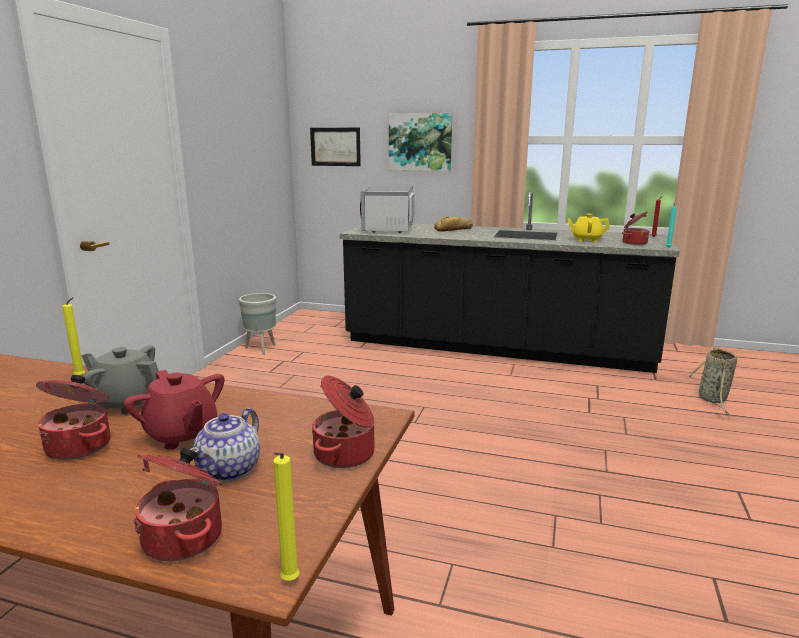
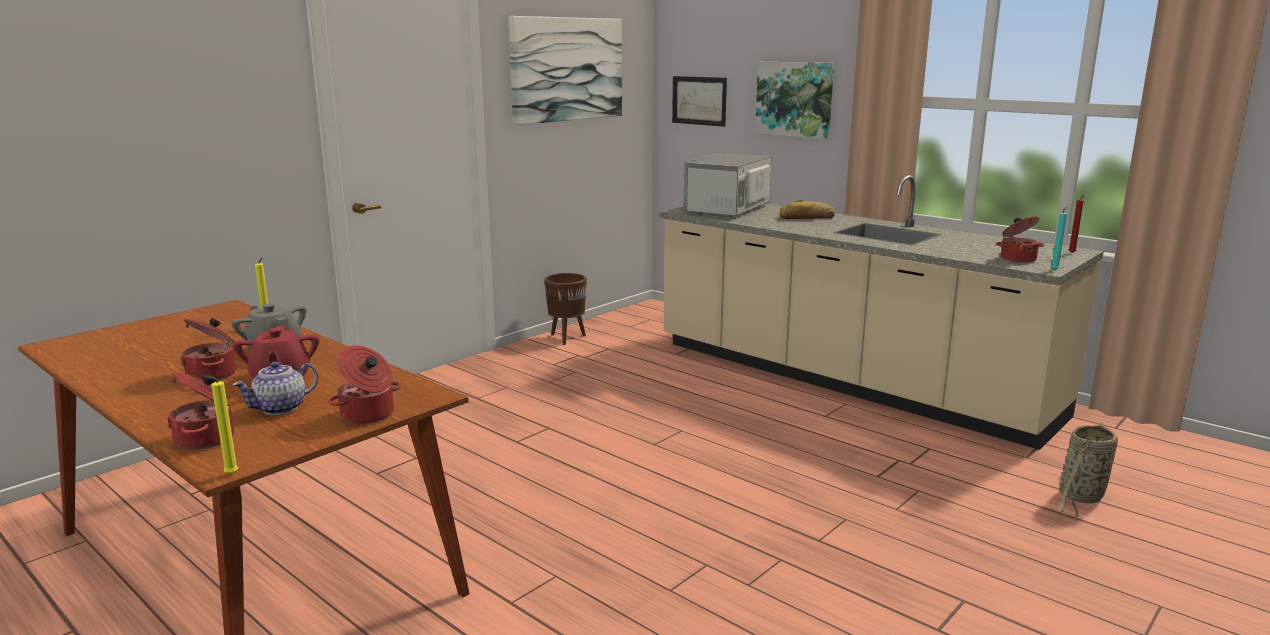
camera: 25 degrees right, 0 degrees up
grey planter [239,293,276,355] -> brown planter [544,273,587,345]
black counter [340,192,680,373] -> beige counter [659,175,1104,450]
yellow teapot [567,214,610,242] -> none
none -> picture [508,16,622,125]

